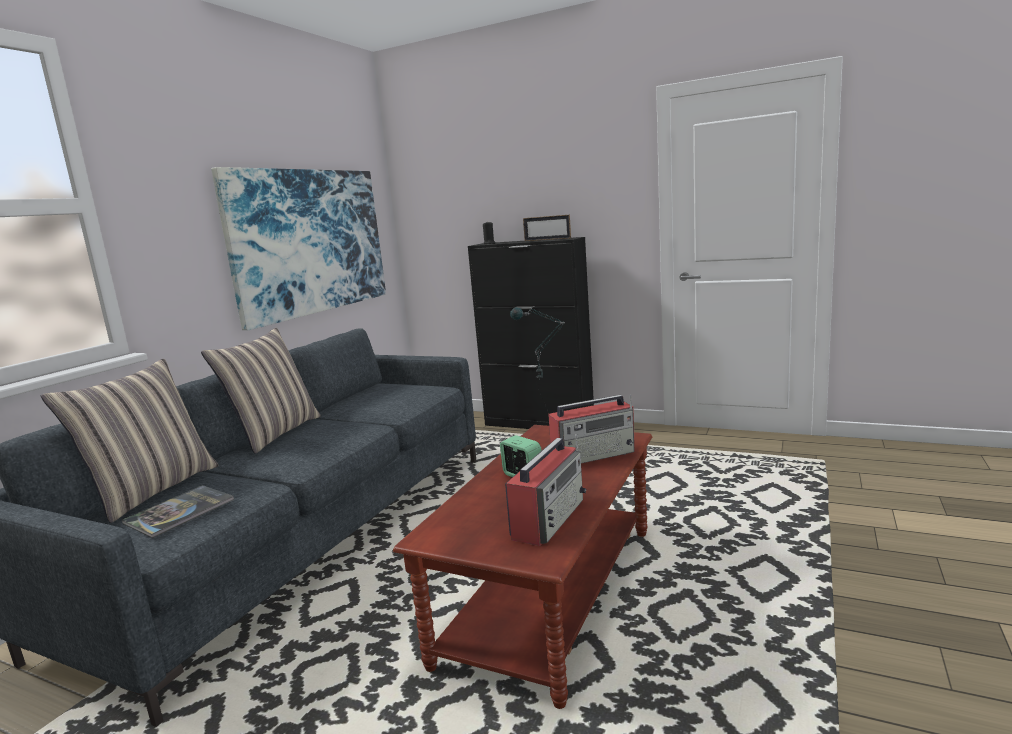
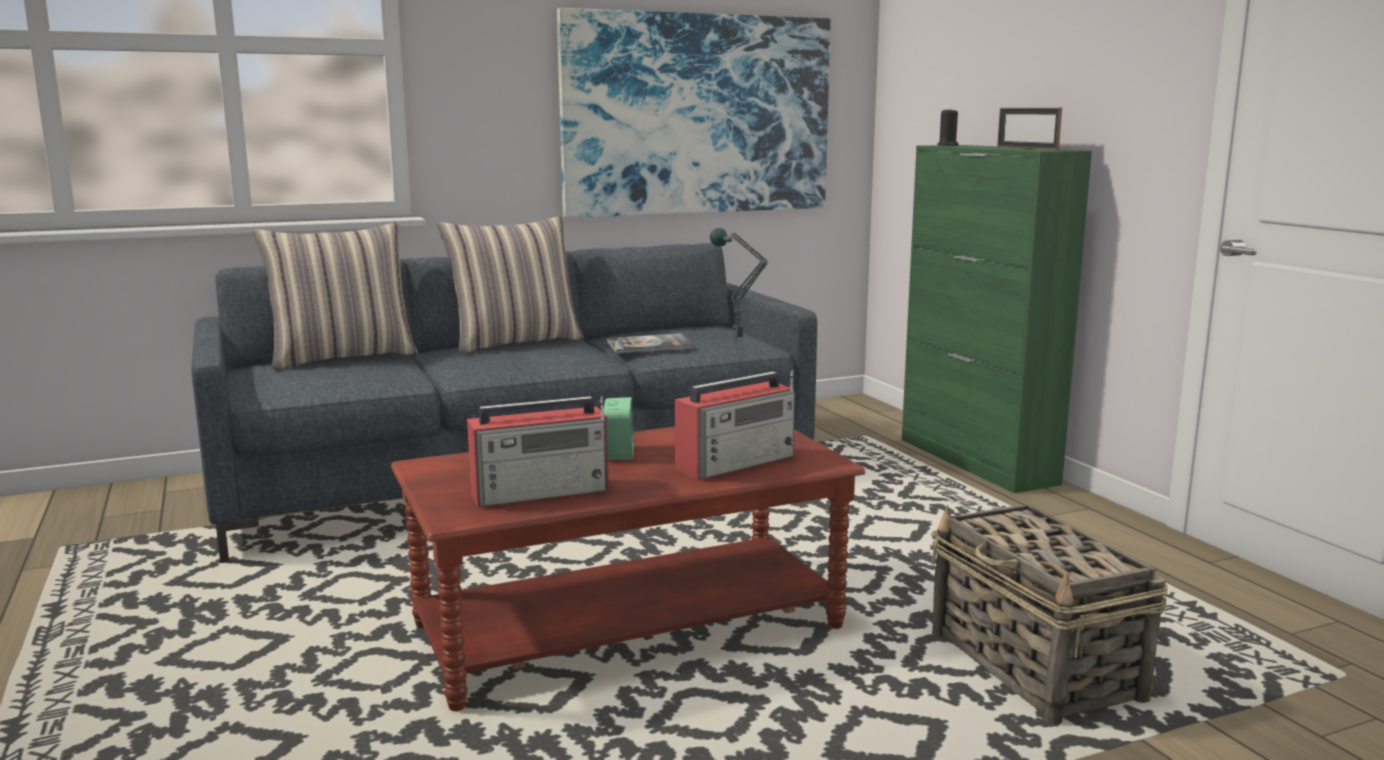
camera: 40 degrees right, 0 degrees up
book [122,485,235,538] -> book moved to [607,333,694,354]
black cabinet [468,237,594,429] -> green cabinet [902,145,1092,493]
radio [548,395,635,463] -> radio turned 60 degrees counterclockwise [675,370,795,480]
none -> basket [931,504,1168,725]

